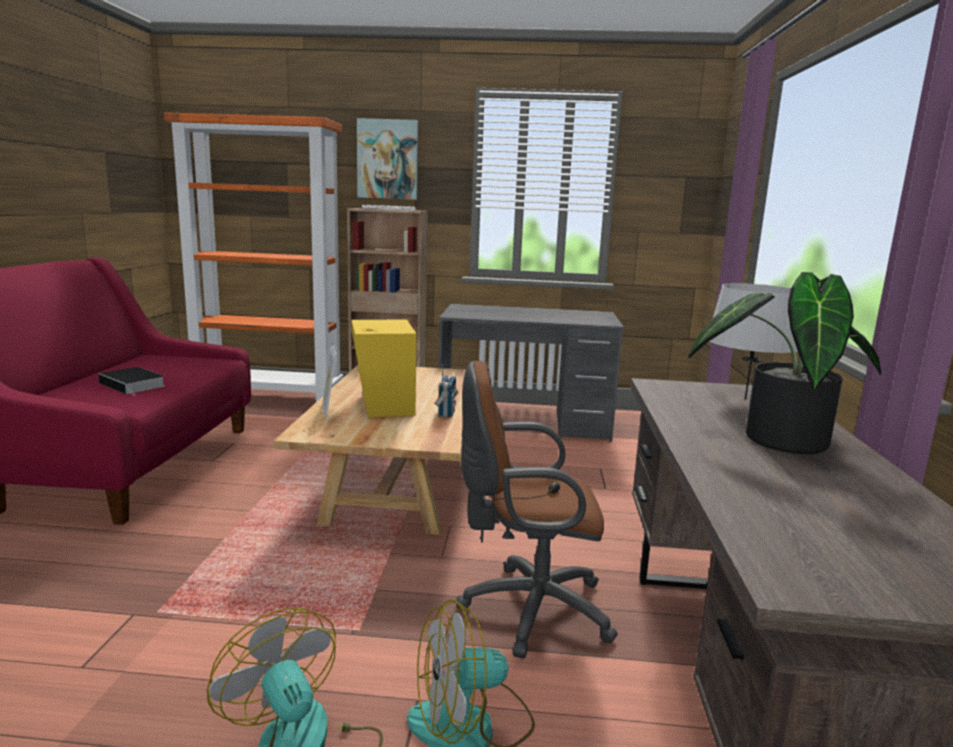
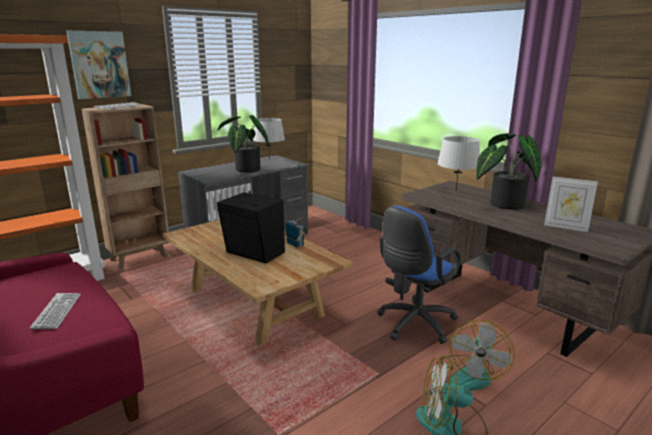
camera: 45 degrees left, 5 degrees up
book [98,367,165,396] -> keyboard [30,293,81,329]
picture frame [322,343,336,421] -> picture frame moved to [544,177,598,232]
yellow speaker [351,318,417,417] -> black speaker [217,191,285,263]
brown office chair [456,361,618,659] -> blue office chair [377,206,461,344]
none -> potted plant [218,115,269,173]
none -> grey table lamp [253,118,285,156]

